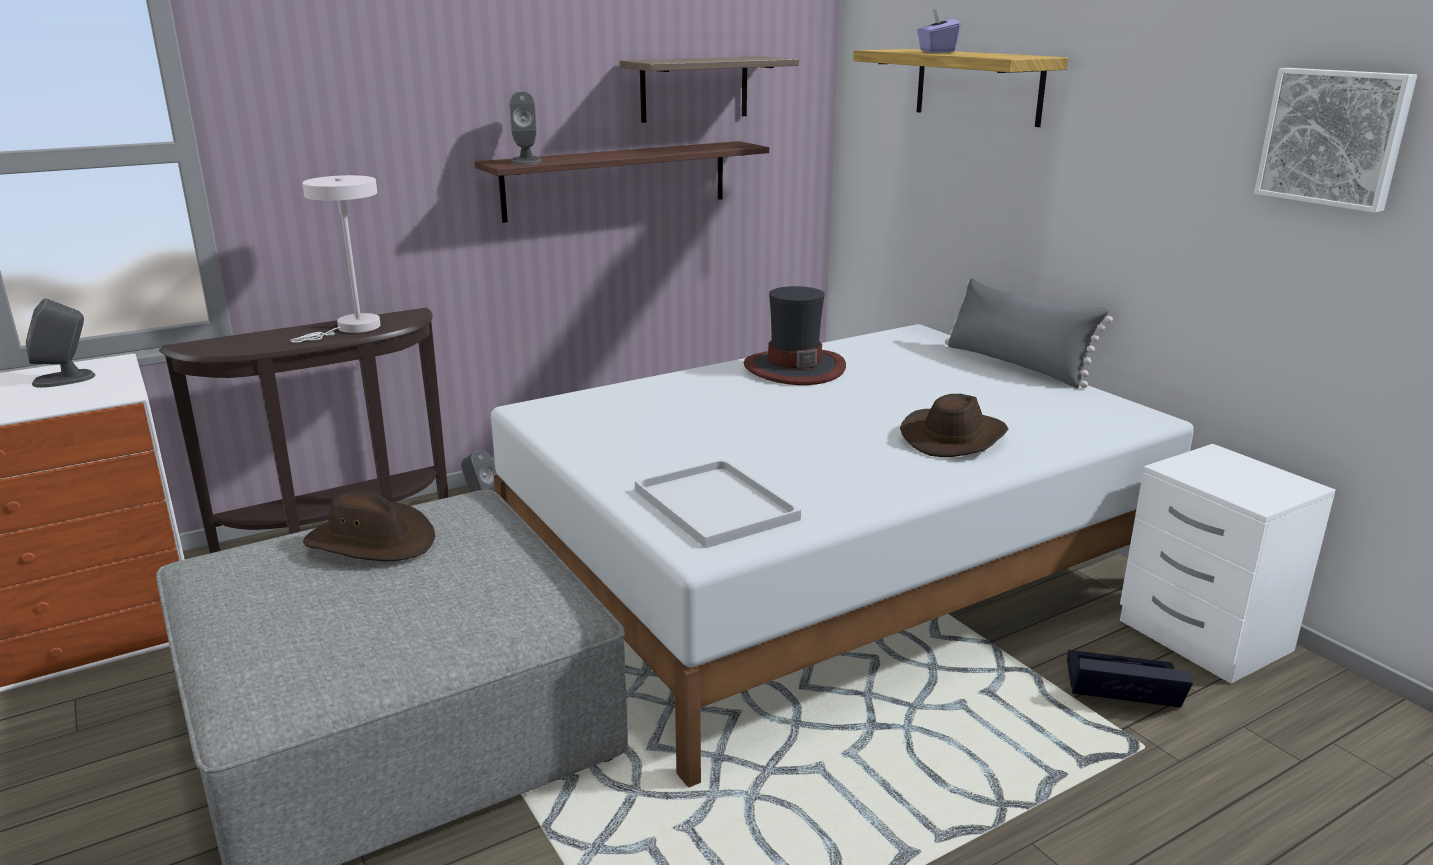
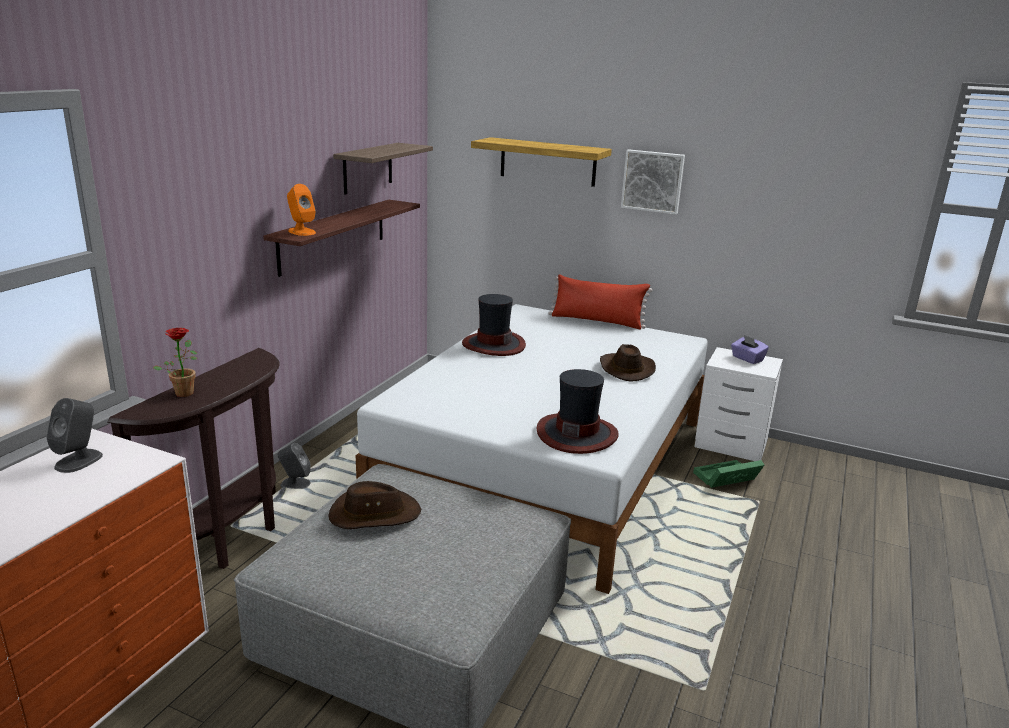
camera: 35 degrees left, 0 degrees up
white table lamp [290,175,381,343] -> none
grey speaker [510,92,542,165] -> orange speaker [287,184,316,236]
white tray [635,459,801,548] -> hat [536,369,619,454]
purple tissue box [917,10,961,53] -> purple tissue box moved to [731,335,769,364]
grey pillow [945,278,1113,389] -> red pillow [549,274,652,330]
black storage box [1067,650,1193,708] -> green storage box [693,460,764,488]
picture [1254,68,1417,213] -> picture moved to [621,149,685,214]
none -> potted plant [153,328,198,397]

